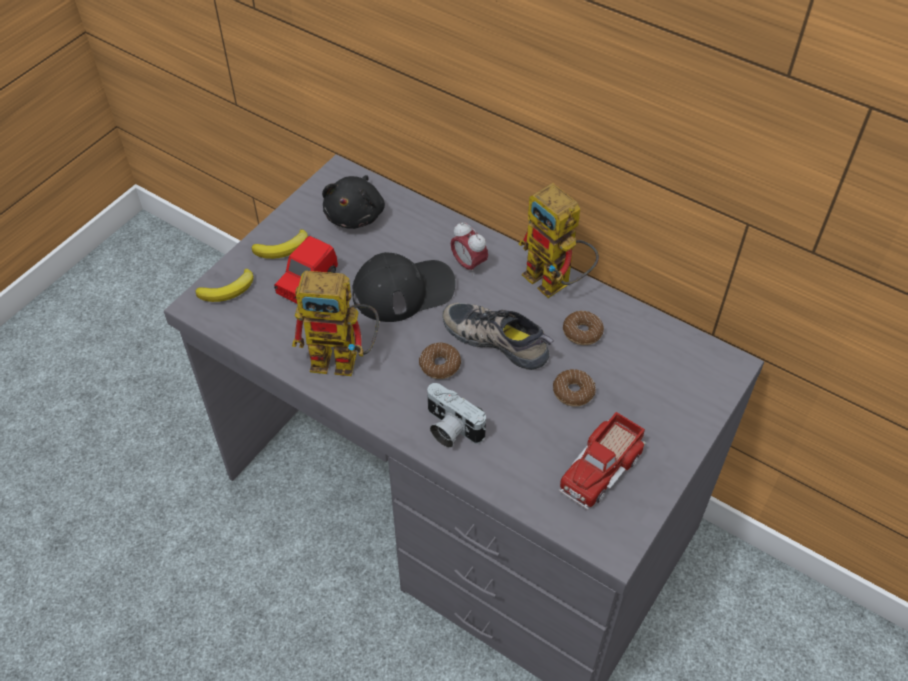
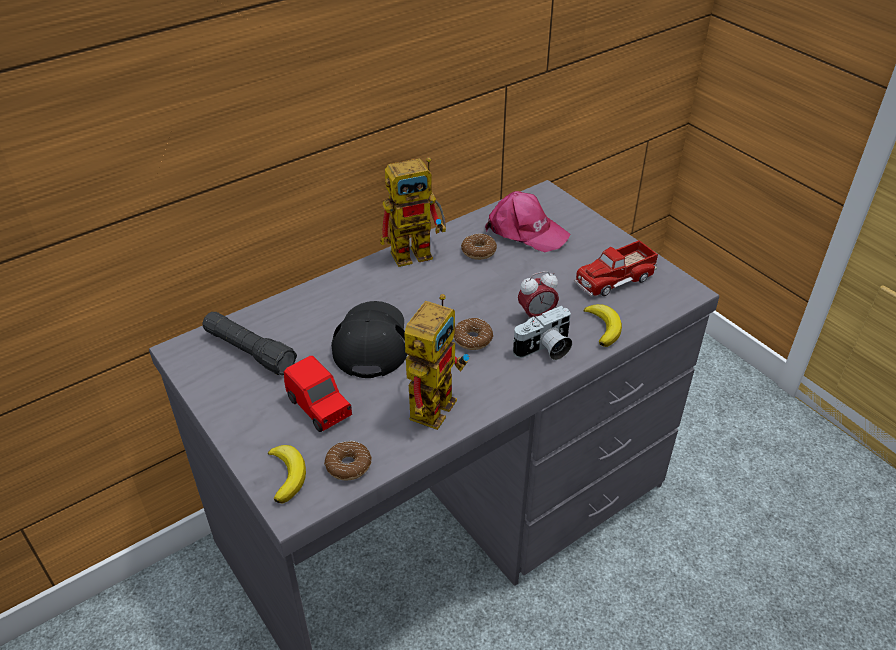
camera: 70 degrees left, 10 degrees down
banana [251,229,308,259] -> banana moved to [584,304,622,347]
black plush toy [322,175,385,229] -> black flashlight [203,312,297,376]
shoe [442,303,554,370] -> none
alarm clock [451,222,488,276] -> alarm clock moved to [518,271,559,321]
donut [553,369,596,407] -> donut moved to [324,441,372,481]
toy truck [558,412,646,510] -> toy truck turned 90 degrees clockwise [574,240,658,297]
none -> pink cap [485,191,571,252]

